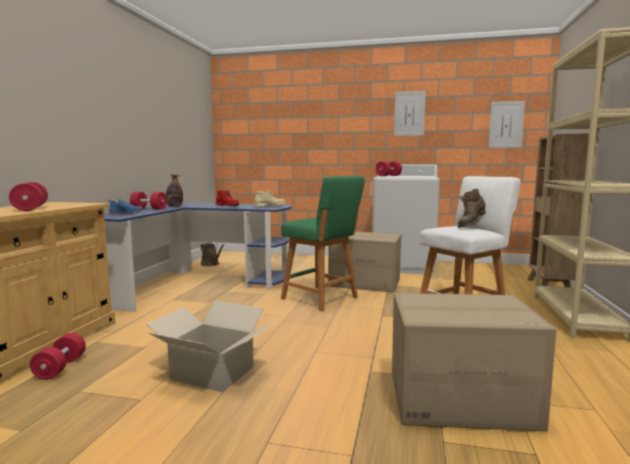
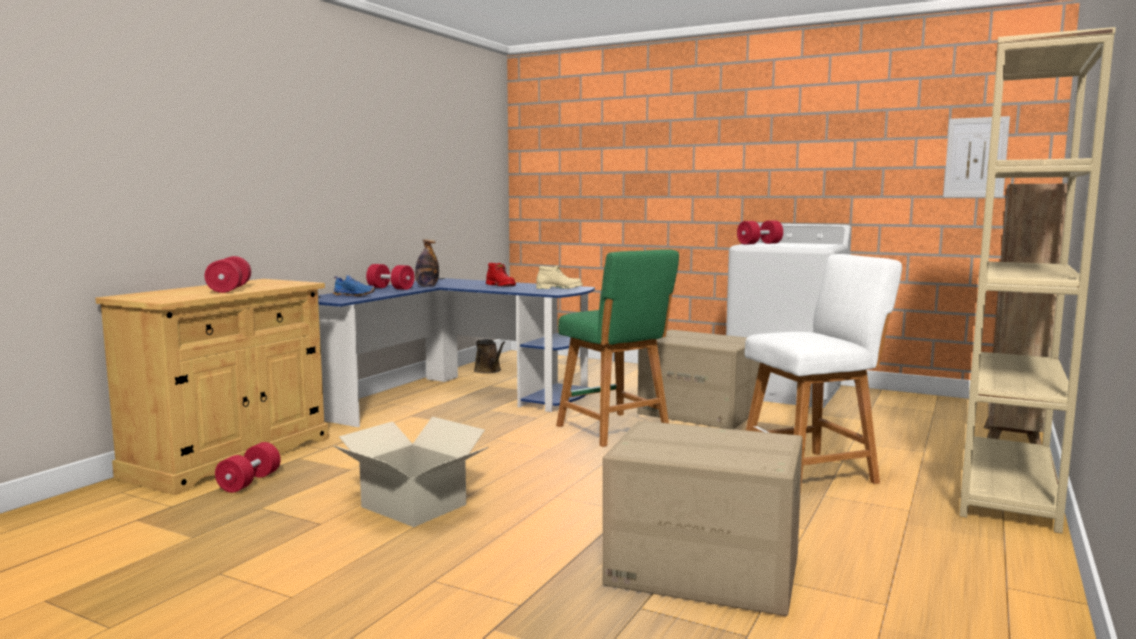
camera: 15 degrees right, 0 degrees up
picture [394,91,426,136] -> none
brown boot [458,188,486,228] -> none

